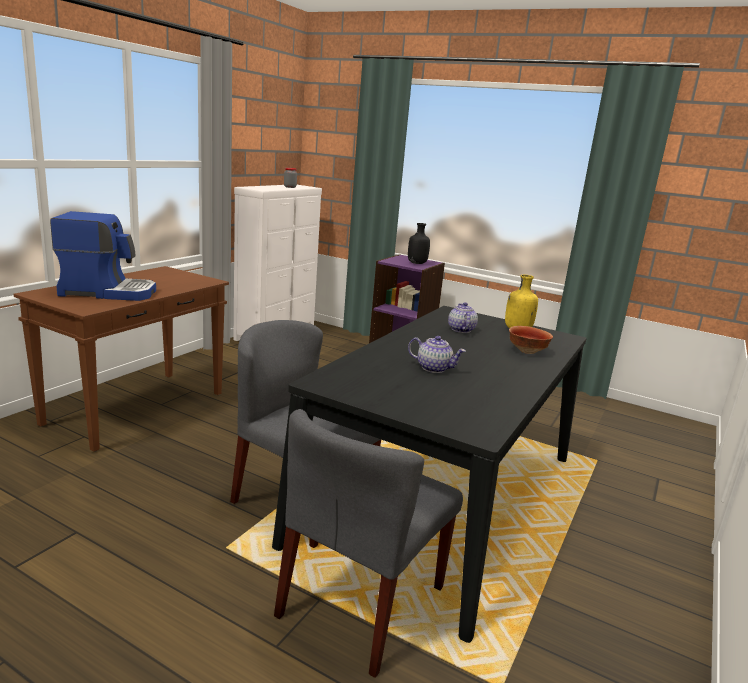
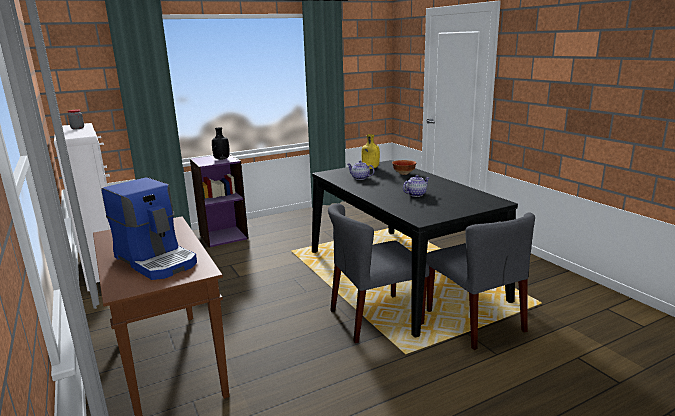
camera: 55 degrees left, 0 degrees up
coffee machine [50,211,156,301] -> coffee machine turned 105 degrees clockwise [101,177,197,280]

